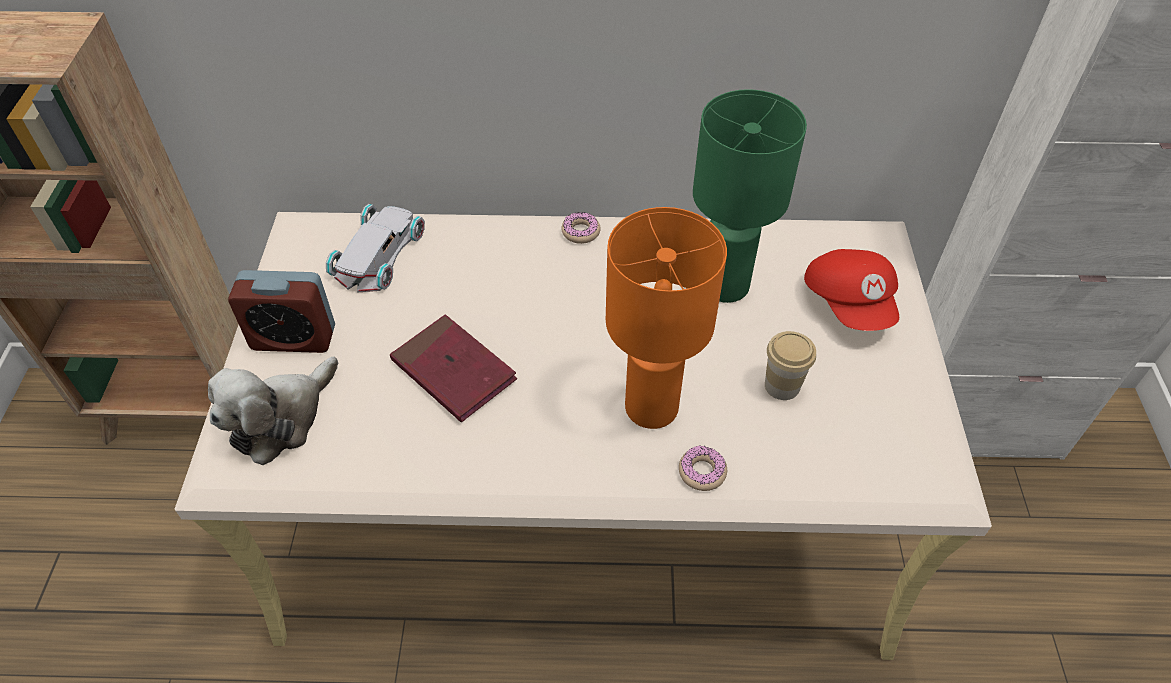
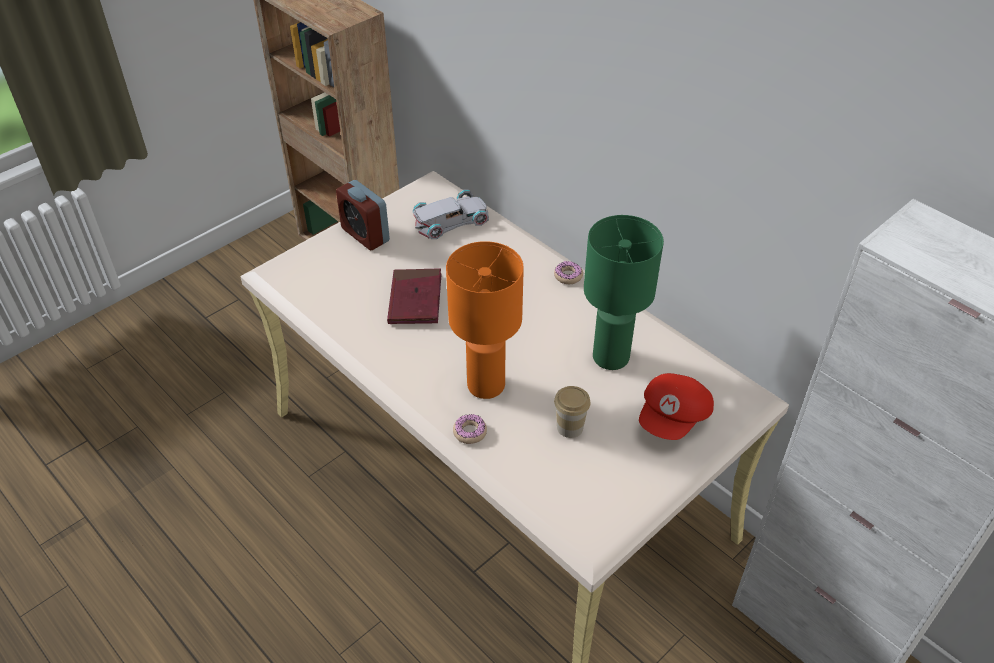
camera: 45 degrees right, 5 degrees down
plush toy [208,356,338,466] -> none

